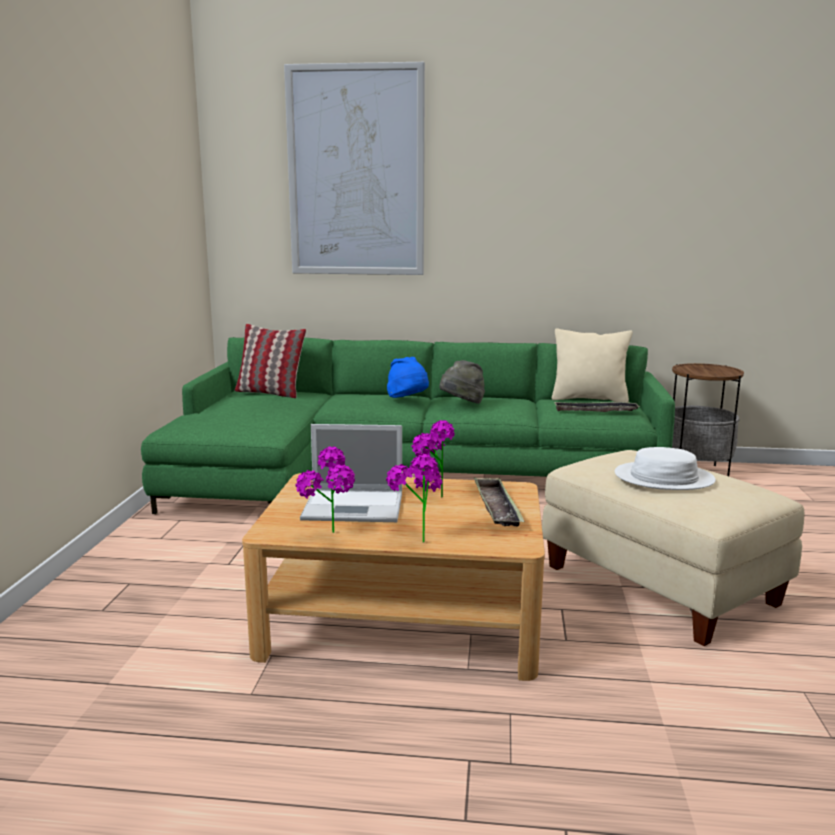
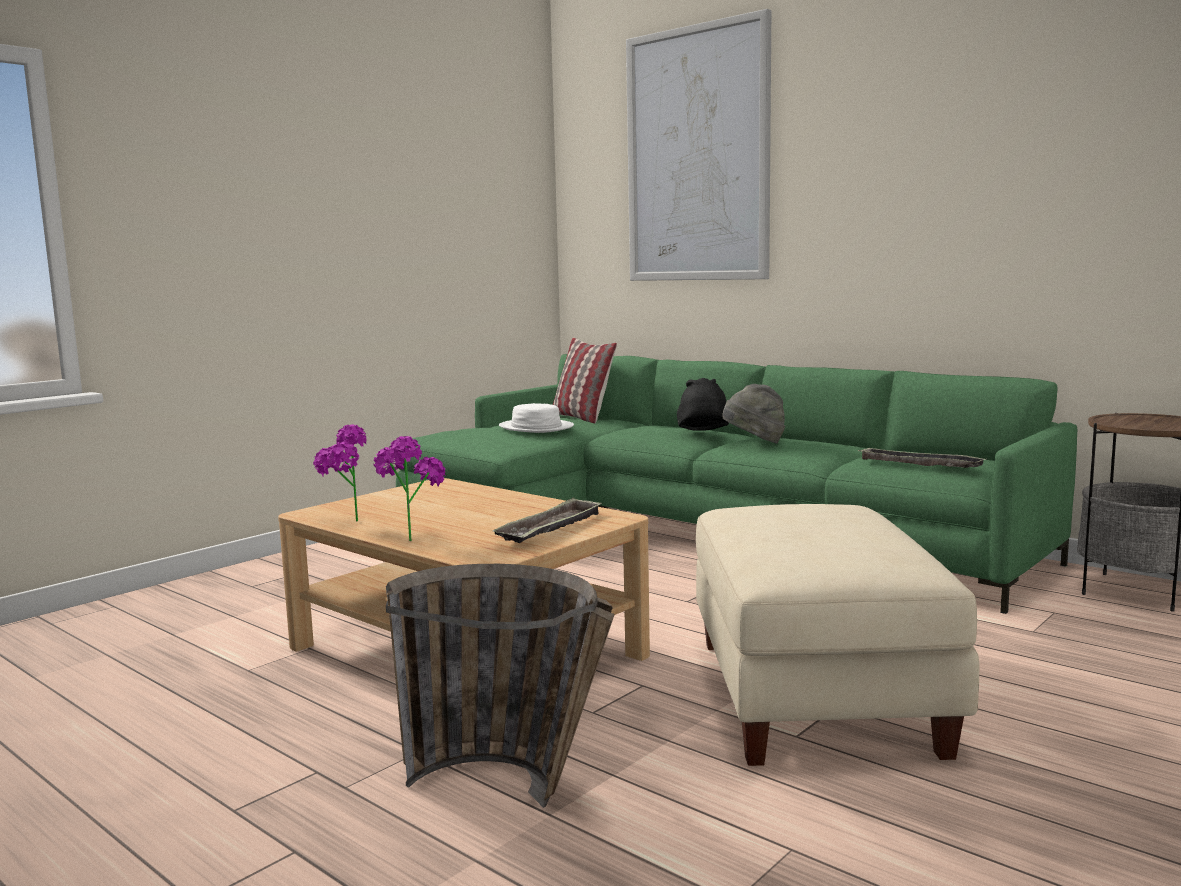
camera: 35 degrees right, 5 degrees down
laptop [300,424,402,522] -> none
blue hat [387,357,429,398] -> black hat [677,378,729,431]
potted plant [412,420,455,498] -> none
beige pillow [552,329,633,402] -> none
white hat [615,447,716,490] -> white hat moved to [499,403,574,433]
none -> basket [386,564,615,808]

